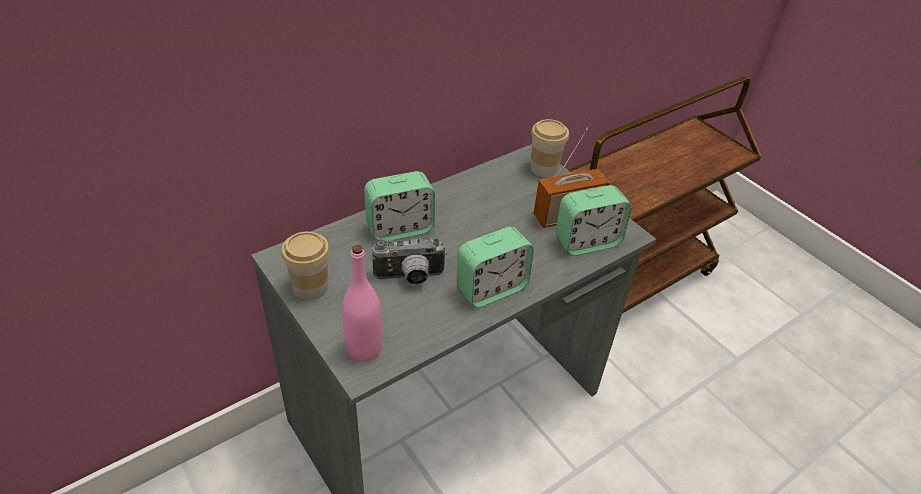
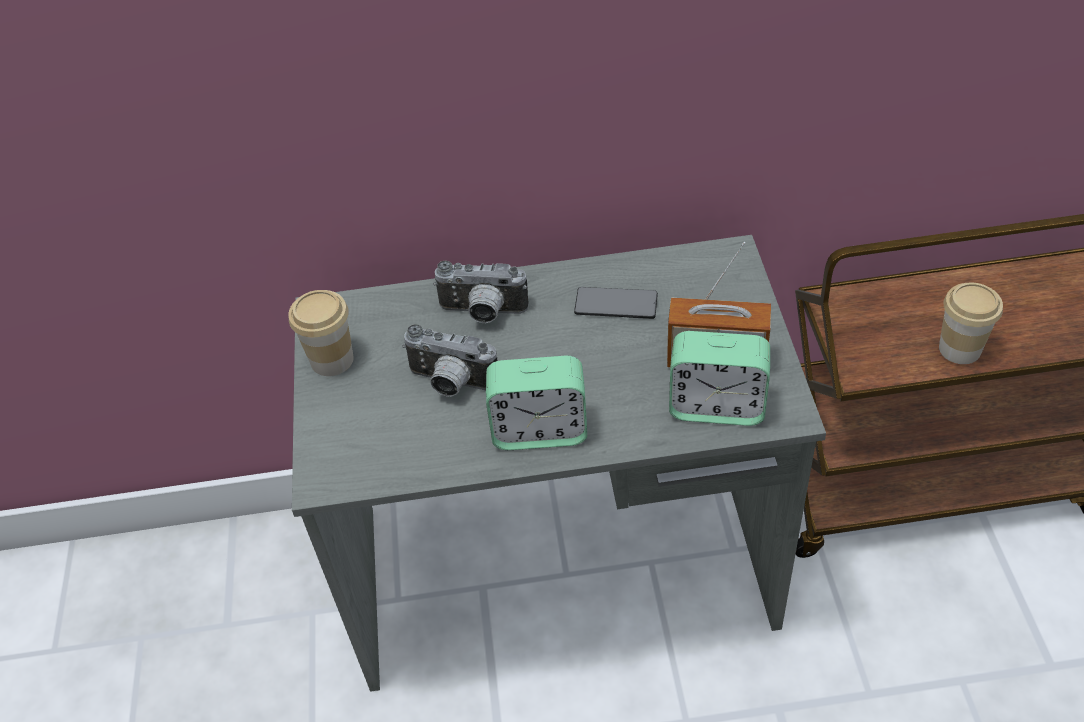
camera: 35 degrees right, 5 degrees up
pink bottle [342,245,382,362] -> none
alarm clock [364,171,435,242] -> camera [433,260,528,323]
cup [531,119,569,177] -> cup moved to [939,283,1003,364]
none -> phone [574,287,658,319]

